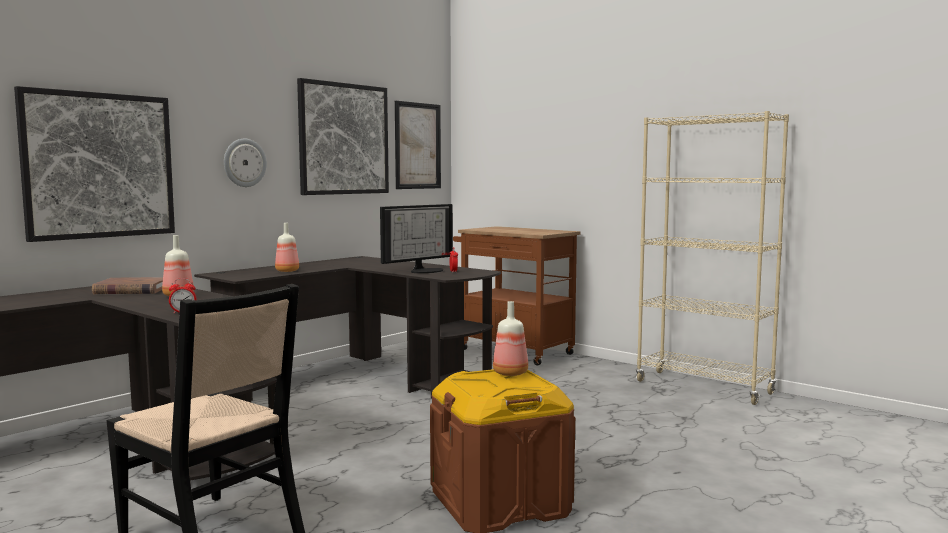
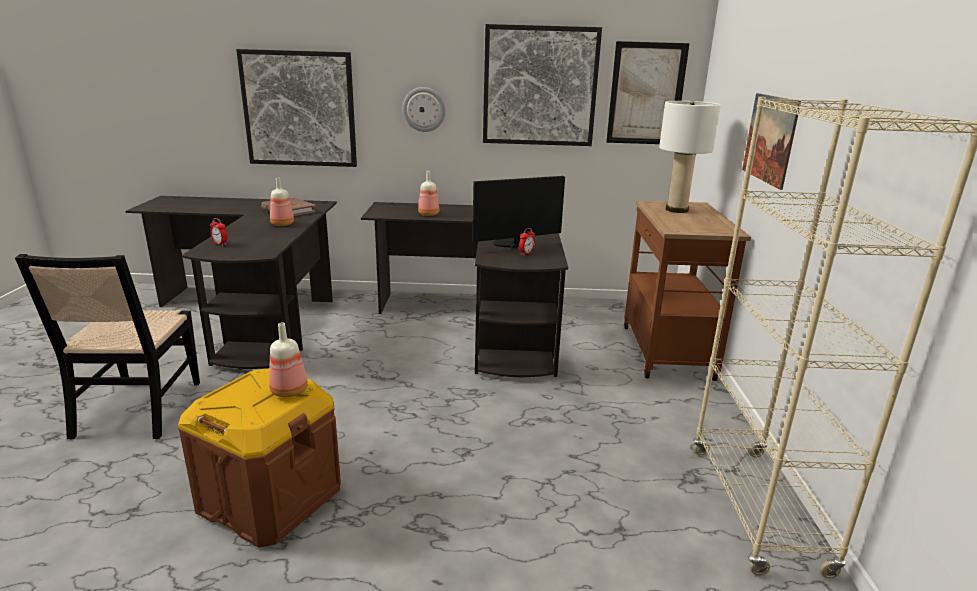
camera: 50 degrees right, 15 degrees up
monitor [380,204,453,273] -> monitor turned 150 degrees clockwise [472,176,565,248]
none -> white table lamp [659,101,721,213]
none -> picture [742,93,801,190]

